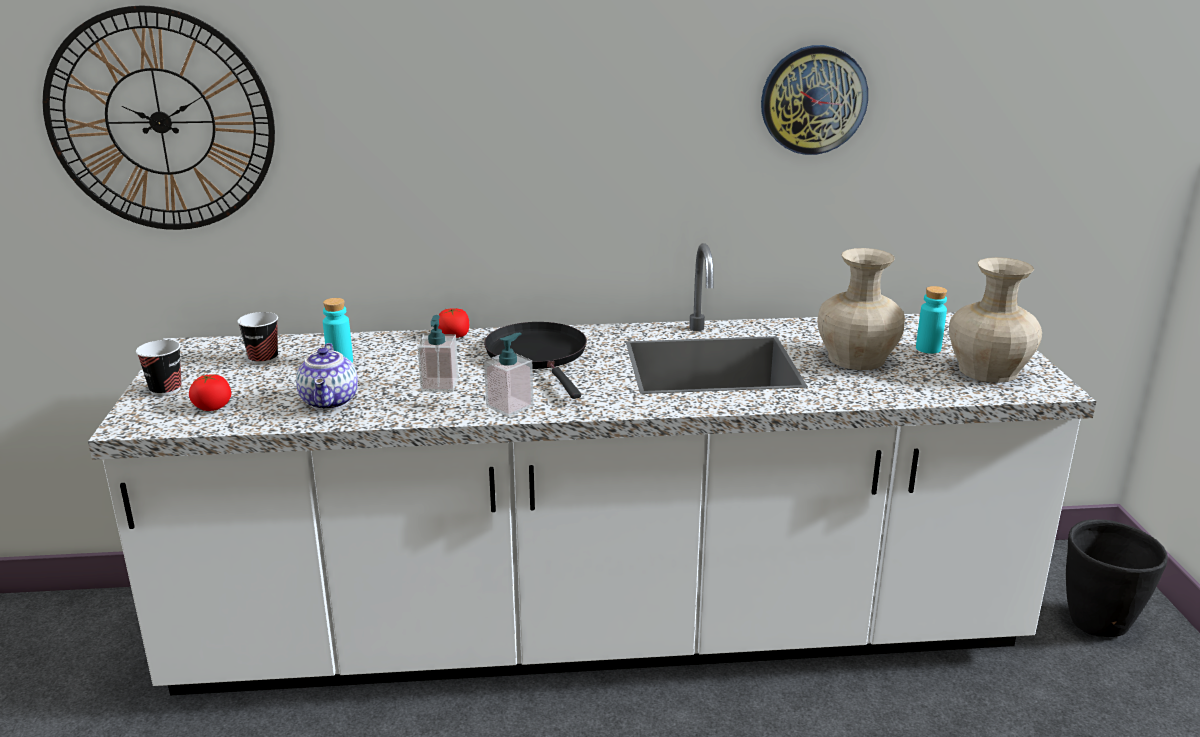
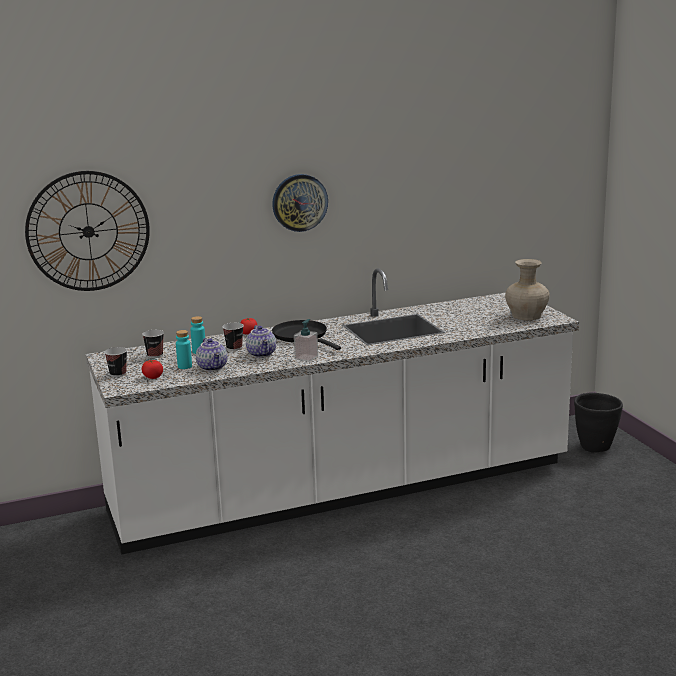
camera: 15 degrees left, 5 degrees down
soap dispenser [417,315,459,392] -> teapot [246,325,276,358]
wall clock [761,45,868,155] -> wall clock moved to [272,174,328,232]
beige vase [818,248,905,370] -> none
turquoise bottle [916,286,947,354] -> turquoise bottle moved to [176,330,192,369]
none -> cup [222,323,244,351]

